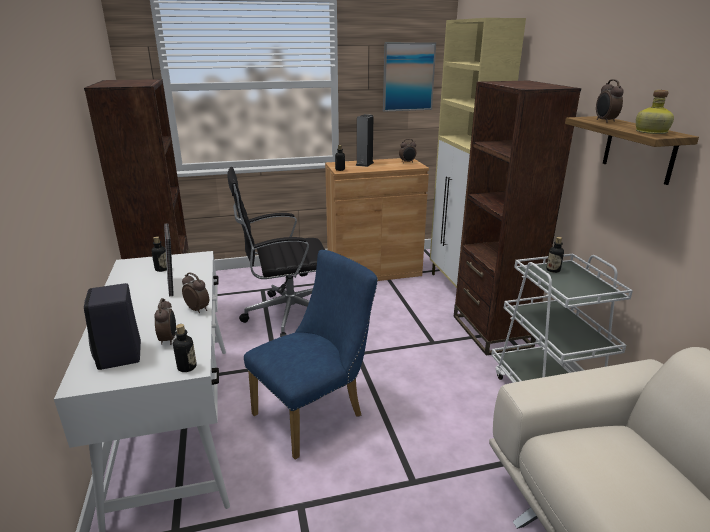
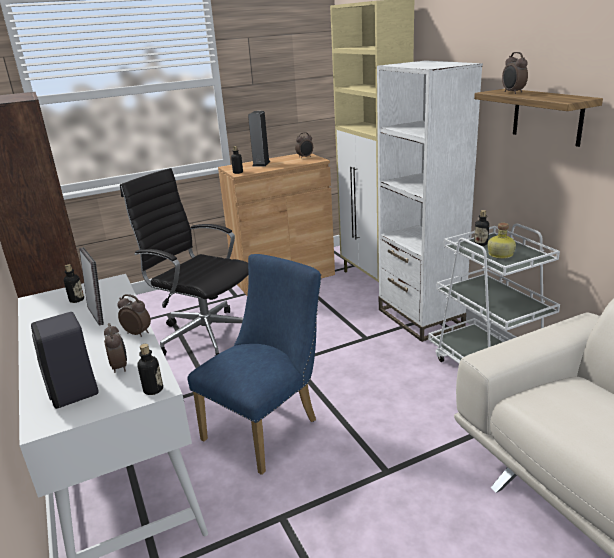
camera: 10 degrees left, 0 degrees up
black office chair [227,167,325,337] -> black office chair turned 60 degrees clockwise [120,168,248,356]
picture [383,42,436,112] -> none
brown bookcase [454,81,581,356] -> white bookcase [377,60,483,342]
bottle [636,90,674,134] -> bottle moved to [487,223,516,259]

